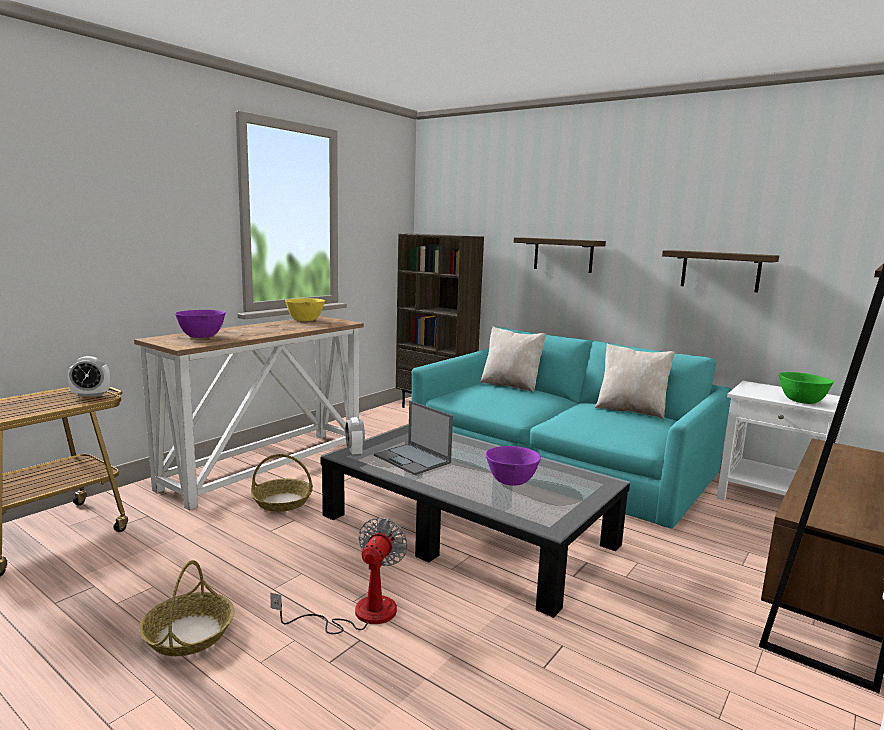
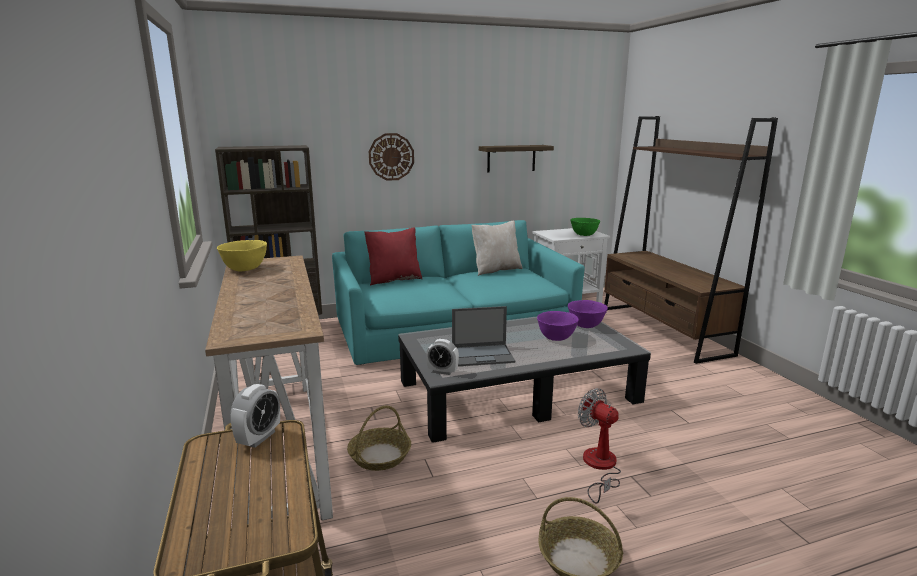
camera: 55 degrees left, 5 degrees up
purple bowl [175,310,226,338] -> purple bowl moved to [568,300,608,328]
beige pillow [480,327,546,393] -> red pillow [364,227,422,286]
shelf [514,237,606,273] -> wall clock [369,133,414,181]

